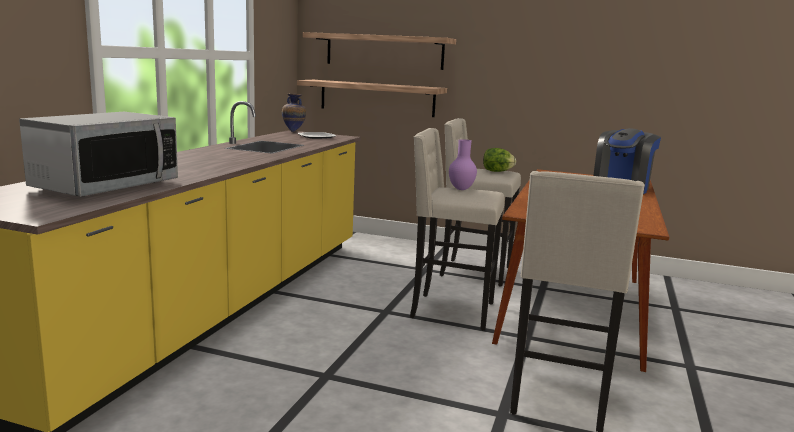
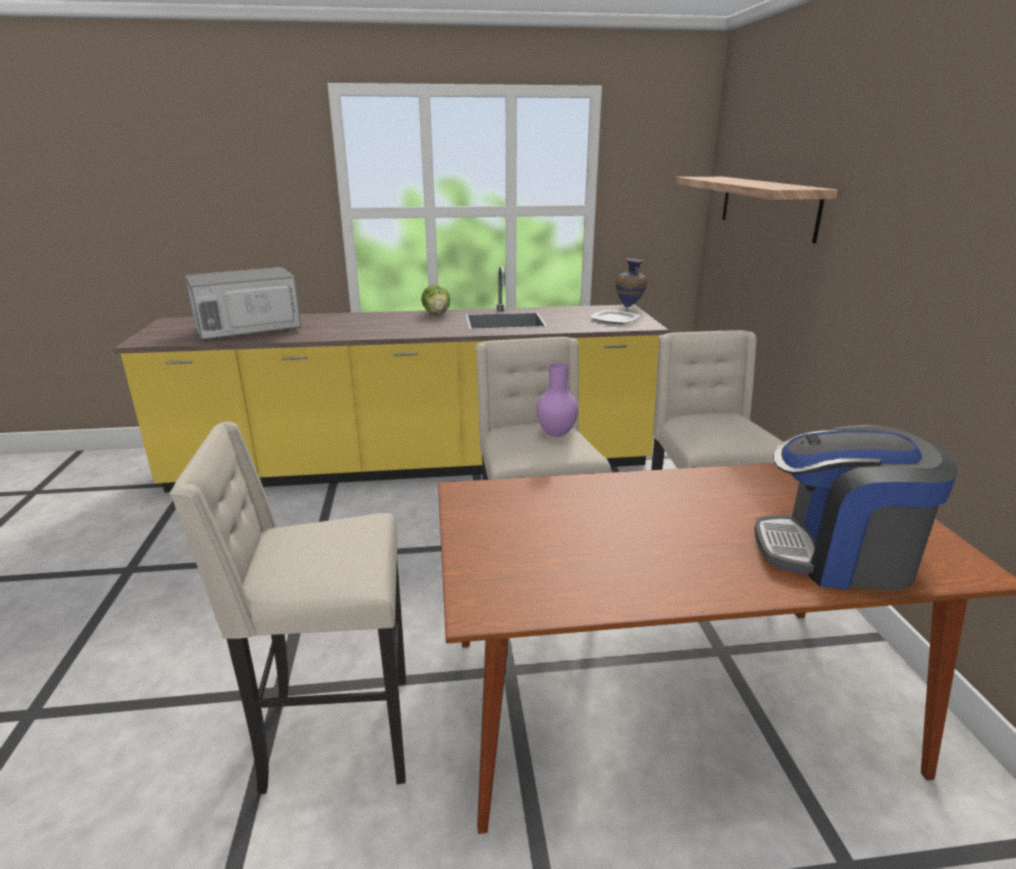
camera: 65 degrees right, 10 degrees up
microwave [19,112,178,197] -> microwave turned 150 degrees clockwise [185,267,301,339]
shelf [297,80,447,117] -> none
lettuce [483,148,516,172] -> lettuce moved to [421,285,450,315]

